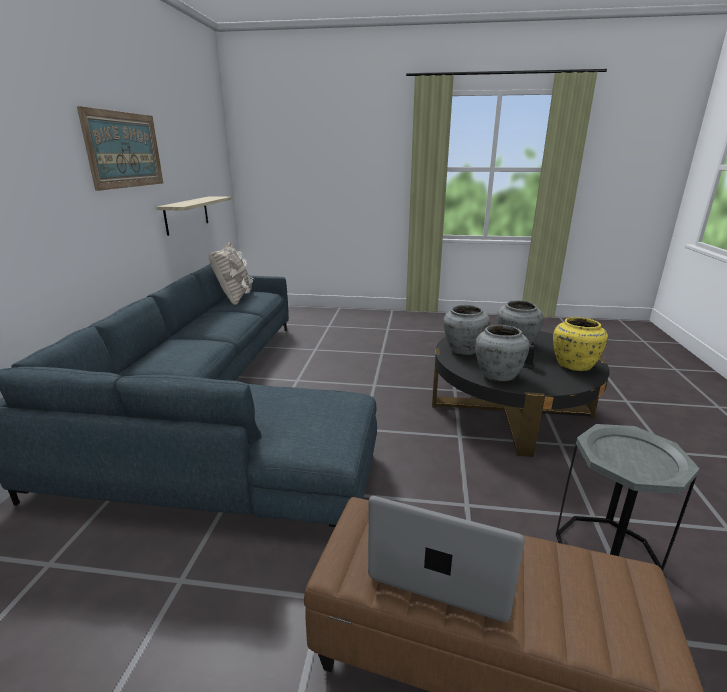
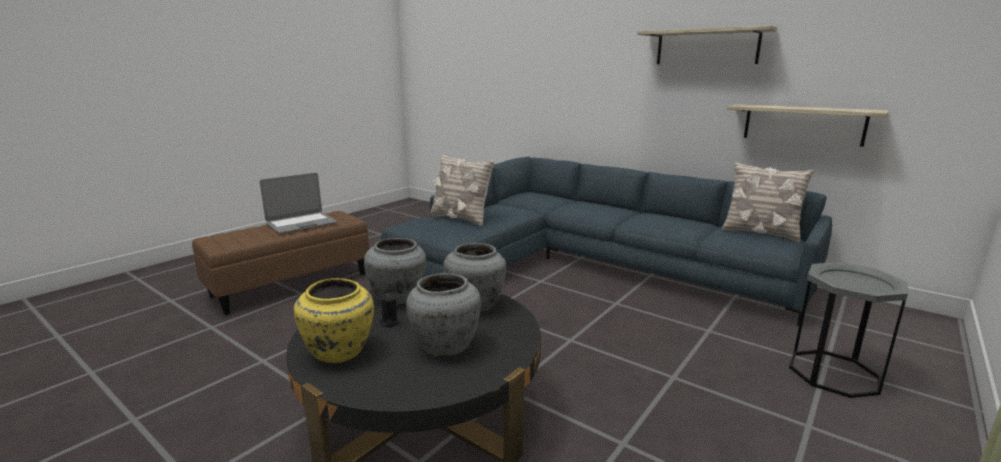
camera: 120 degrees right, 5 degrees down
picture [77,106,163,191] -> shelf [637,25,777,64]
grey side table [556,424,700,571] -> grey side table moved to [789,262,908,398]
none -> beige pillow [430,154,494,226]

